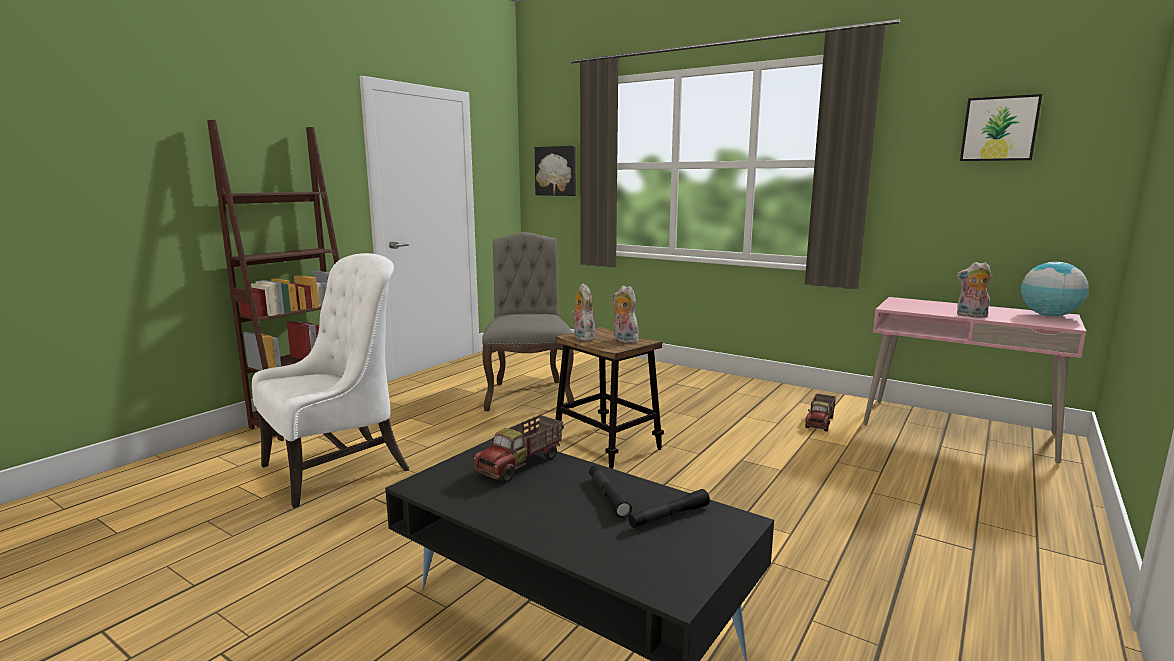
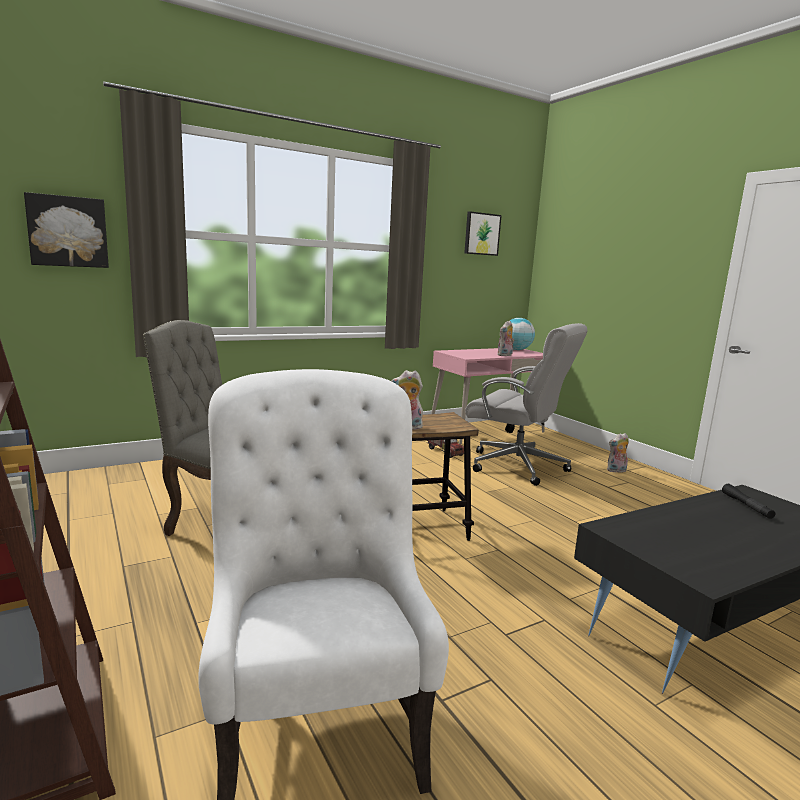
camera: 65 degrees left, 0 degrees up
toy truck [473,415,563,483] -> none
black flashlight [589,466,632,518] -> none
plush toy [613,285,639,343] -> plush toy moved to [607,433,629,473]
none -> grey office chair [465,323,588,486]

